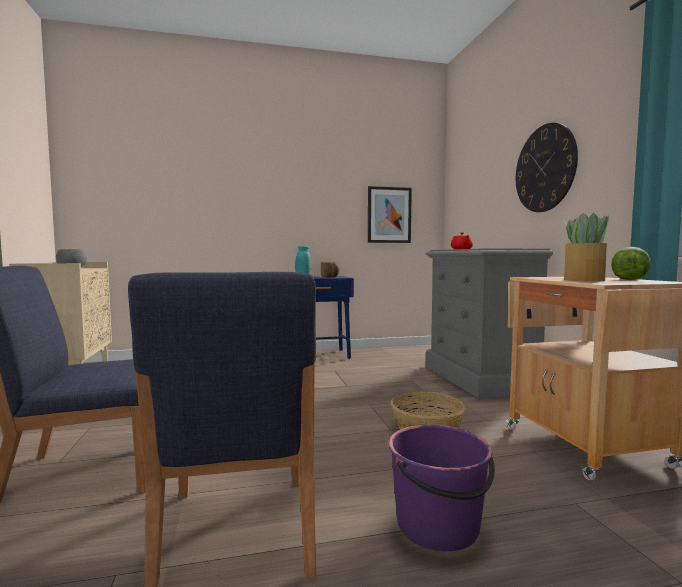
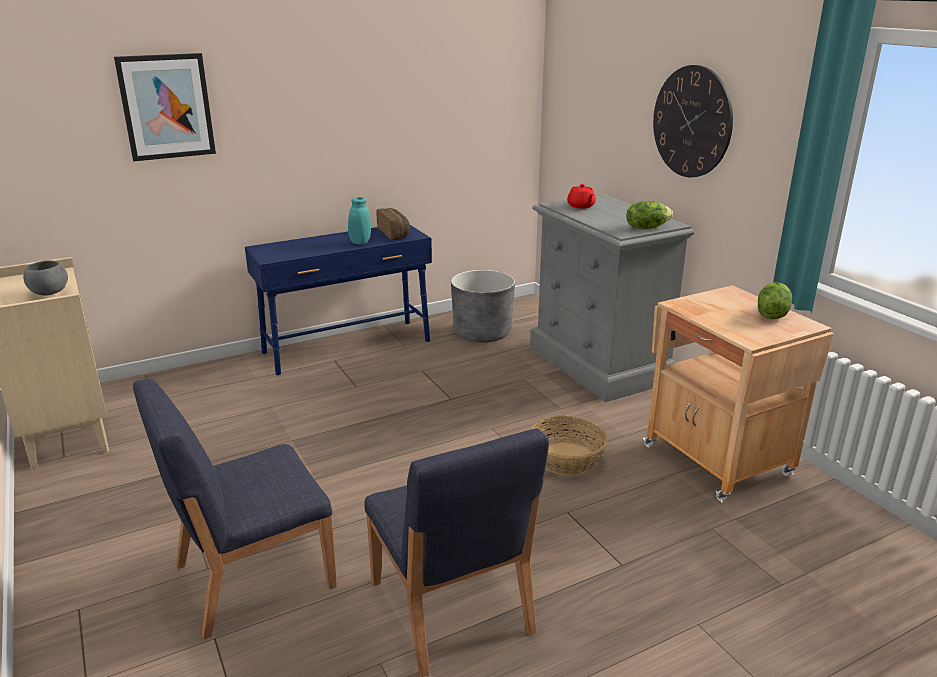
camera: 15 degrees left, 20 degrees up
picture [368,186,412,243] -> picture moved to [114,53,216,161]
purple bucket [388,425,495,551] -> none
potted plant [564,213,609,281] -> none
none -> grey planter [451,270,515,343]
none -> lettuce [626,201,673,229]

